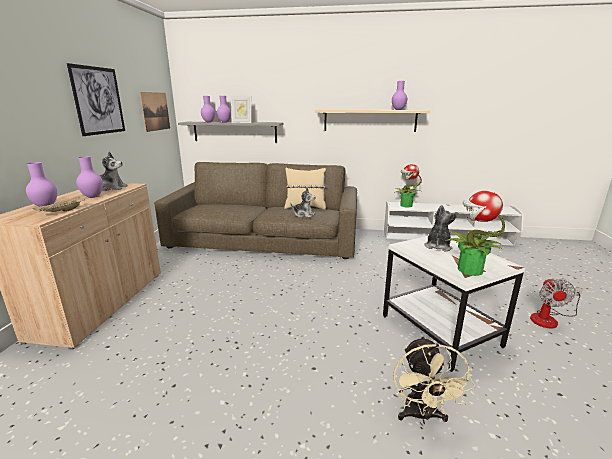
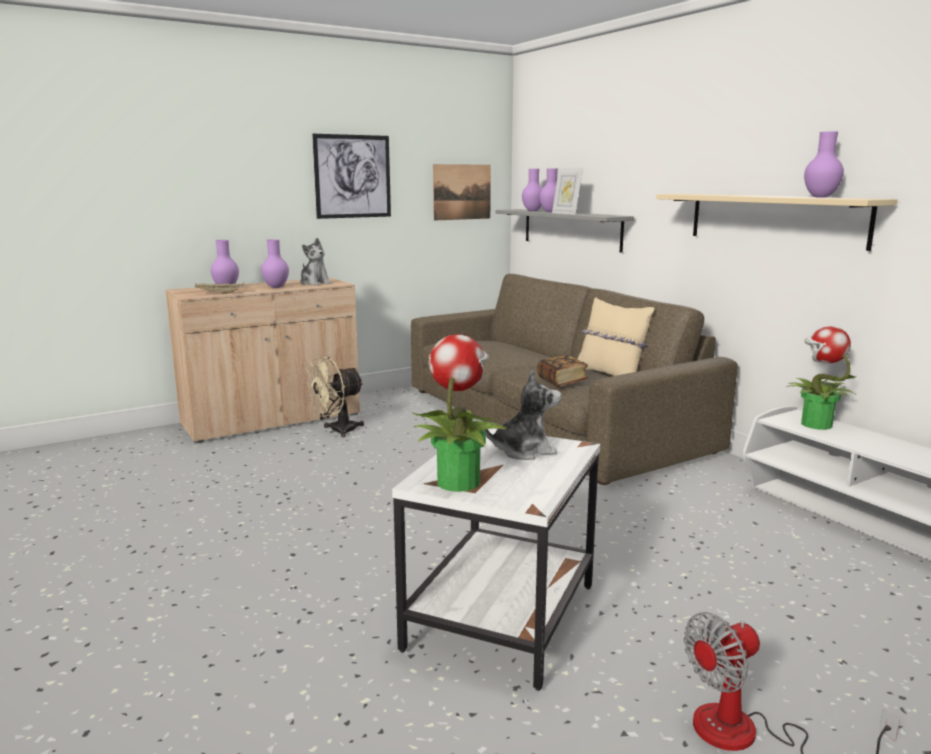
camera: 50 degrees right, 5 degrees down
plush toy [290,188,315,218] -> book [537,355,589,387]
beige fan [393,336,475,424] -> beige fan moved to [305,357,364,438]

